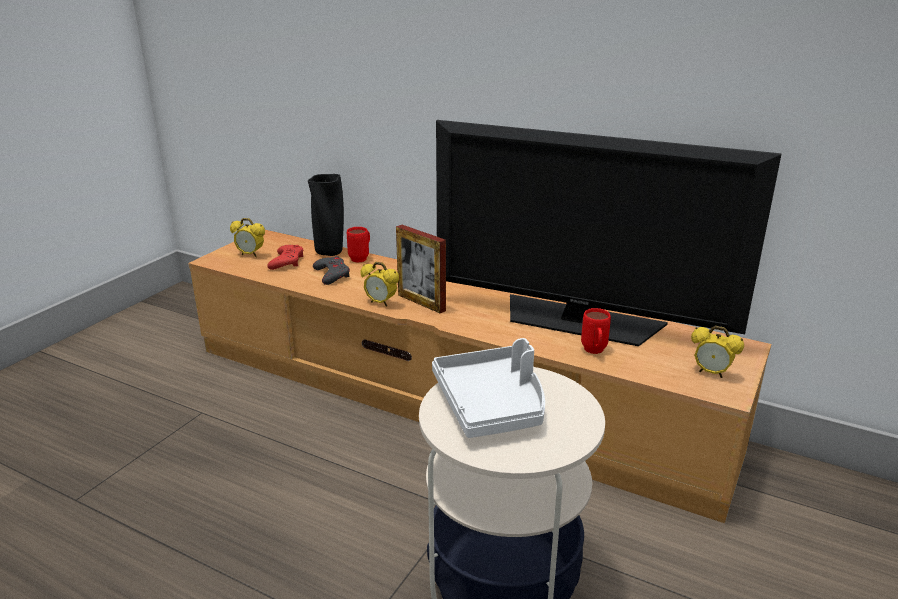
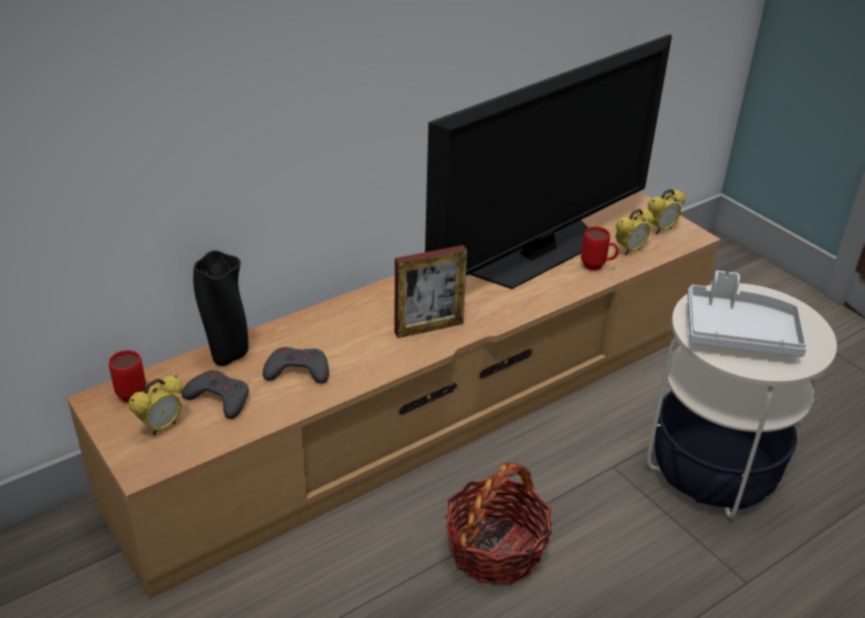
camera: 65 degrees left, 10 degrees up
red game controller [267,245,303,270] -> grey game controller [182,370,249,419]
red mug [347,227,370,263] -> red mug moved to [109,350,146,402]
alarm clock [360,262,399,307] -> alarm clock moved to [615,209,654,255]
none -> basket [445,462,552,585]

